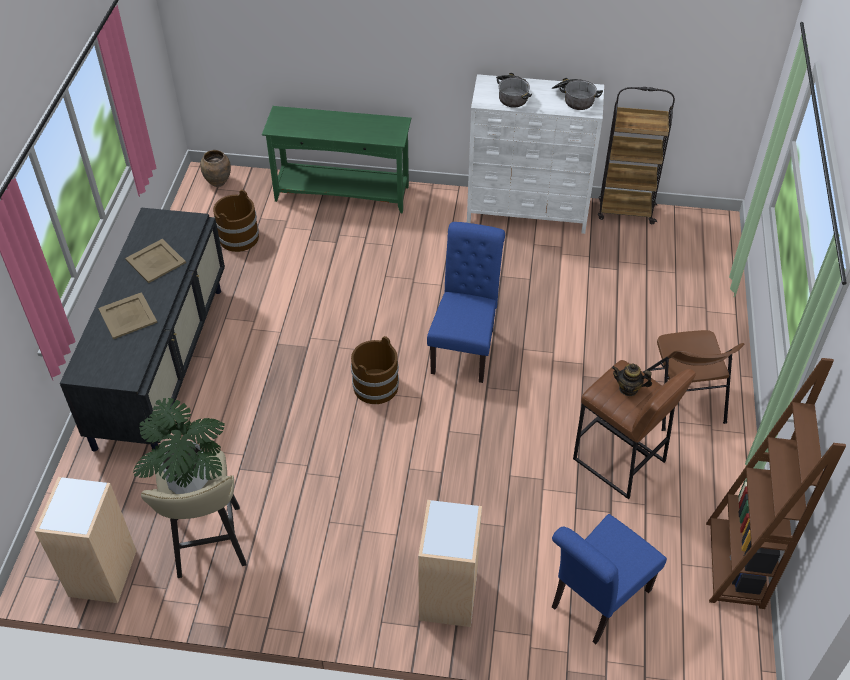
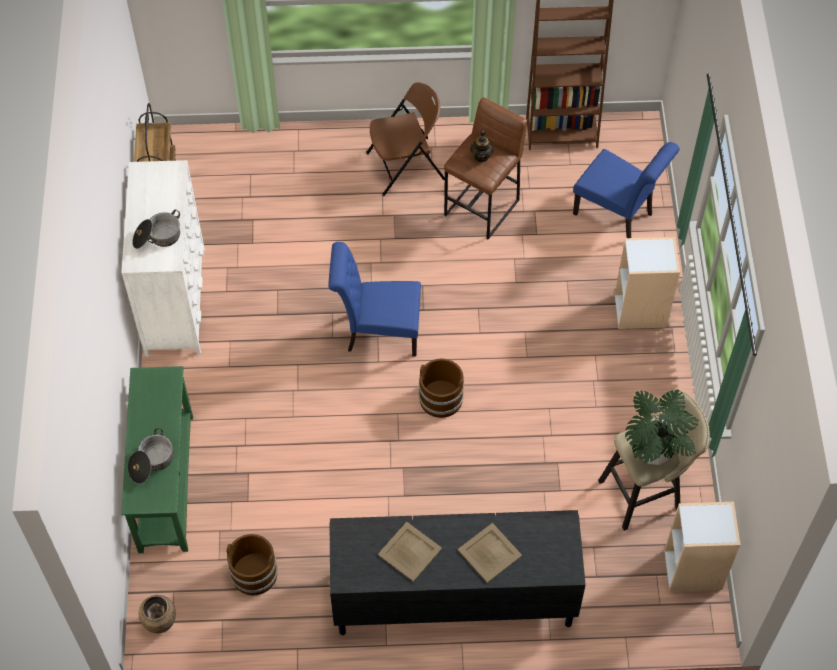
camera: 100 degrees left, 10 degrees up
cooking pot [552,78,603,110] -> cooking pot moved to [128,428,173,484]

